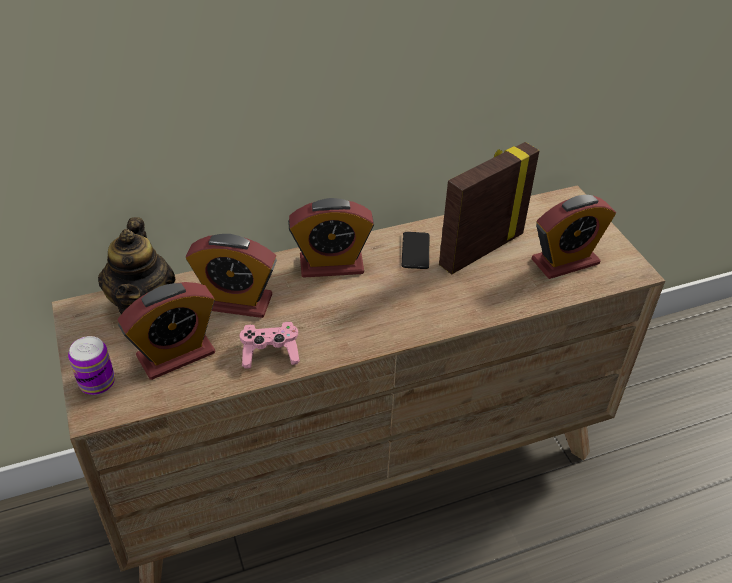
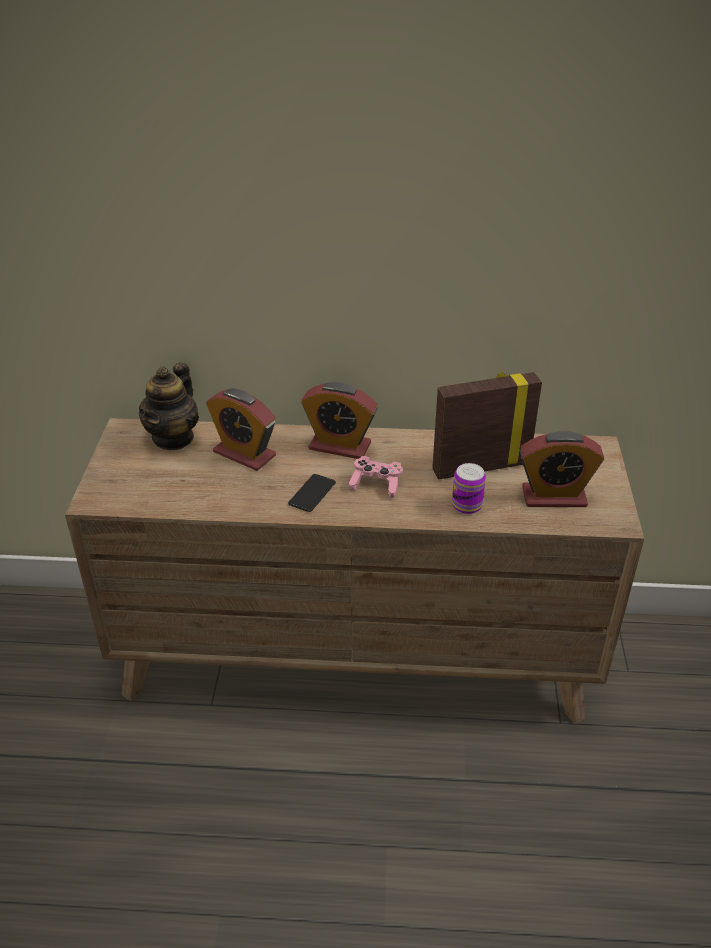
camera: 25 degrees right, 5 degrees down
can [68,336,115,395] -> can moved to [452,463,486,514]
alarm clock [118,282,215,380] -> none
pink game controller [239,322,300,369] -> pink game controller moved to [348,456,403,497]
phone [402,232,430,269] -> phone moved to [288,474,336,512]

